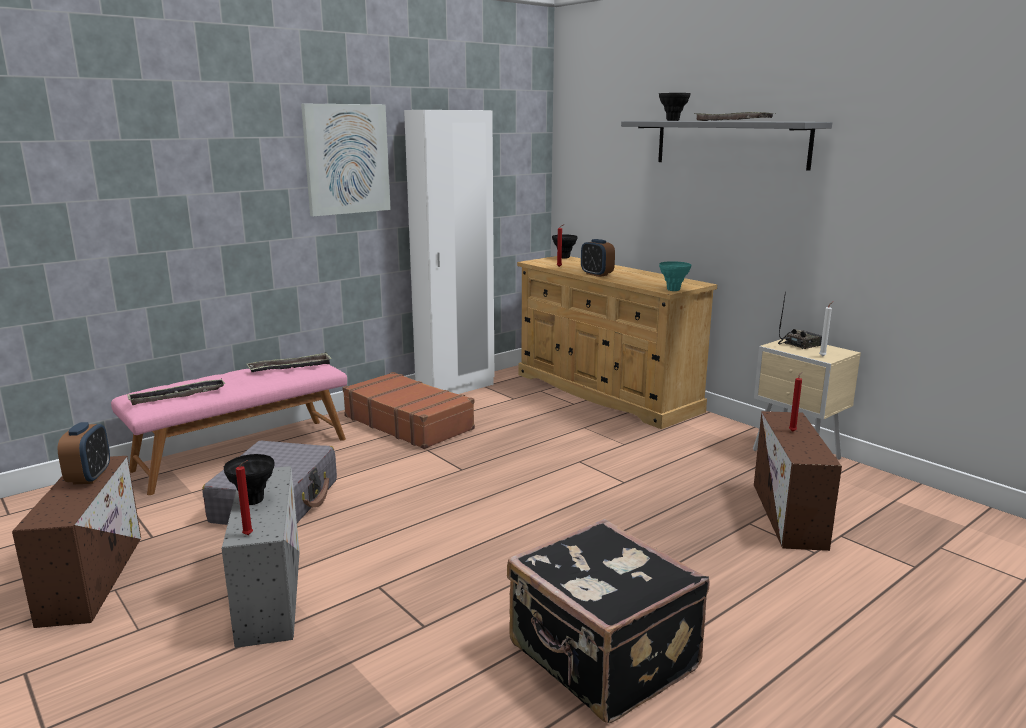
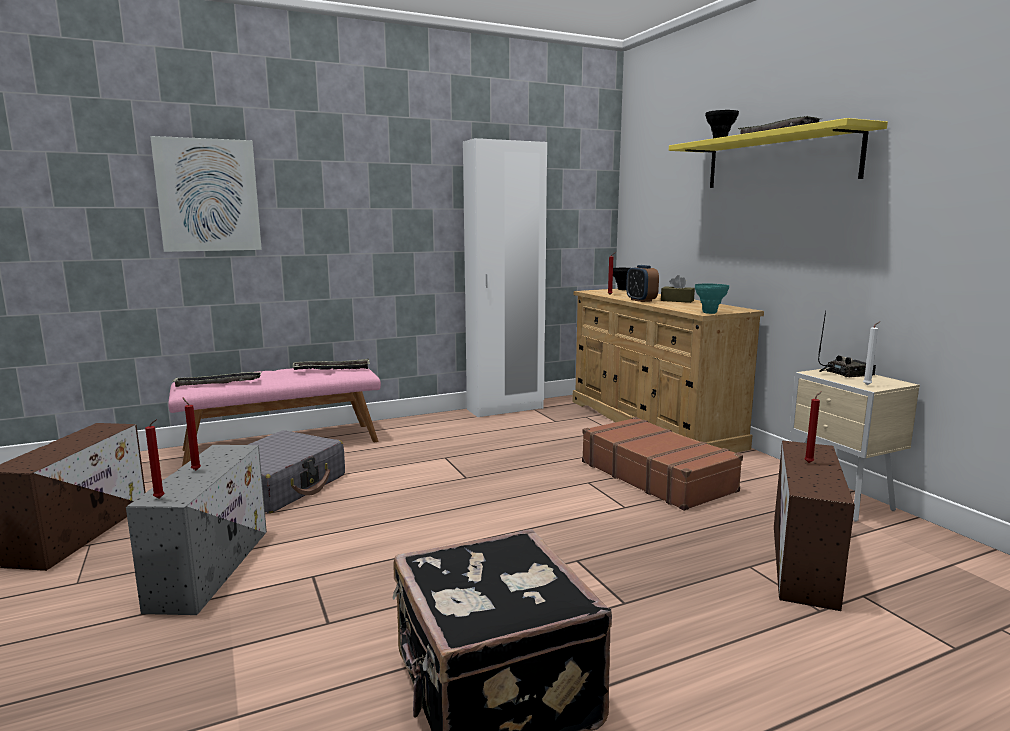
camera: 15 degrees right, 5 degrees down
alarm clock [58,422,110,484] -> none
black vase [224,454,275,505] -> red candle [182,397,201,471]
picture [301,104,391,217] -> picture moved to [150,136,262,252]
brown suitcase [342,372,475,449] -> brown suitcase moved to [582,417,743,511]
grey shelf [621,121,832,171] -> yellow shelf [669,118,888,188]
none -> brown tissue box [661,275,695,303]

